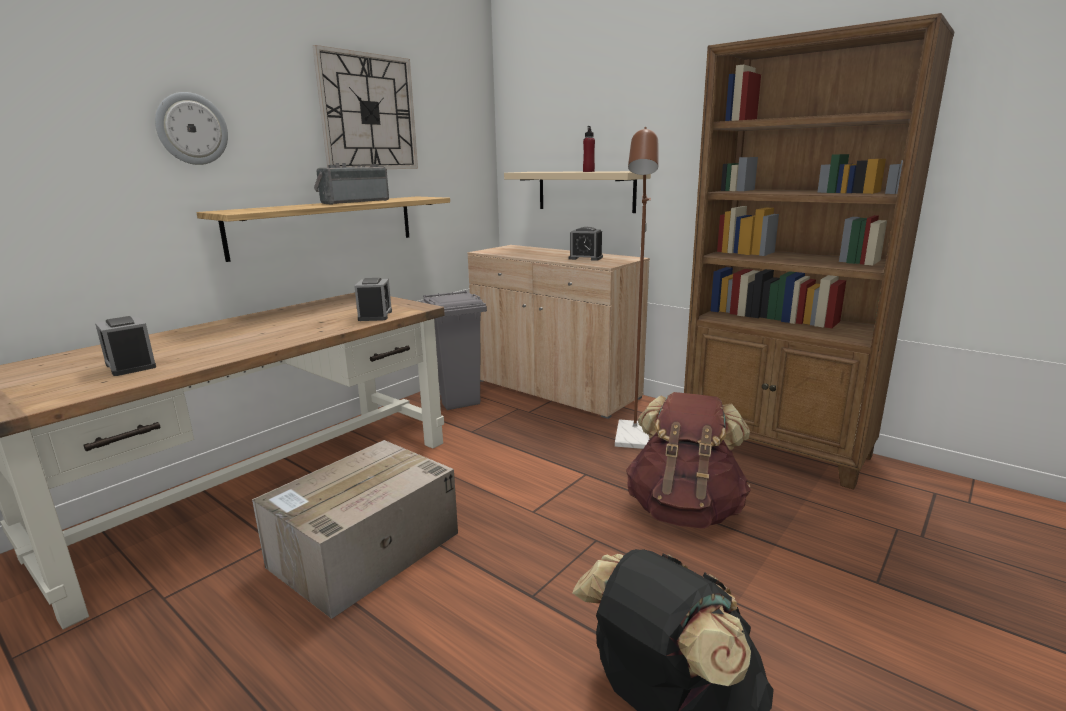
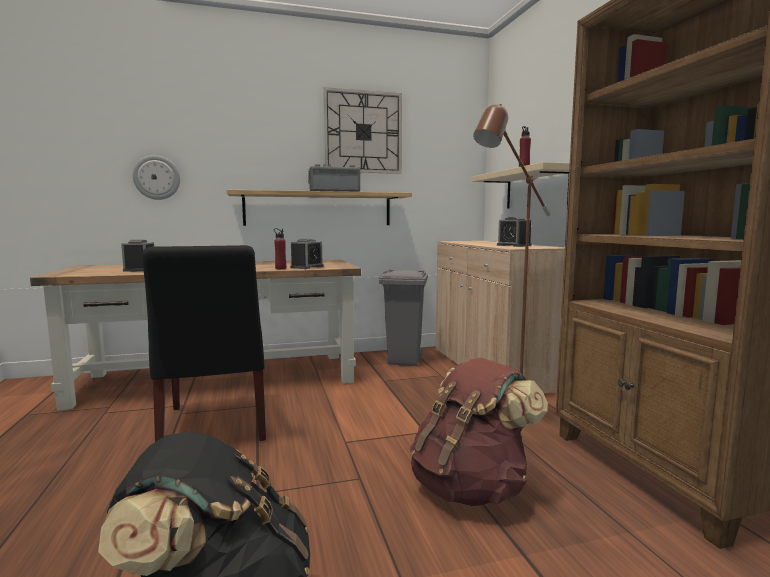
camera: 35 degrees right, 10 degrees down
wall clock [155,92,228,165] -> wall clock moved to [133,155,180,200]
cardboard box [252,440,458,619] -> black chair [142,245,266,442]
none -> red bottle [274,228,286,269]

